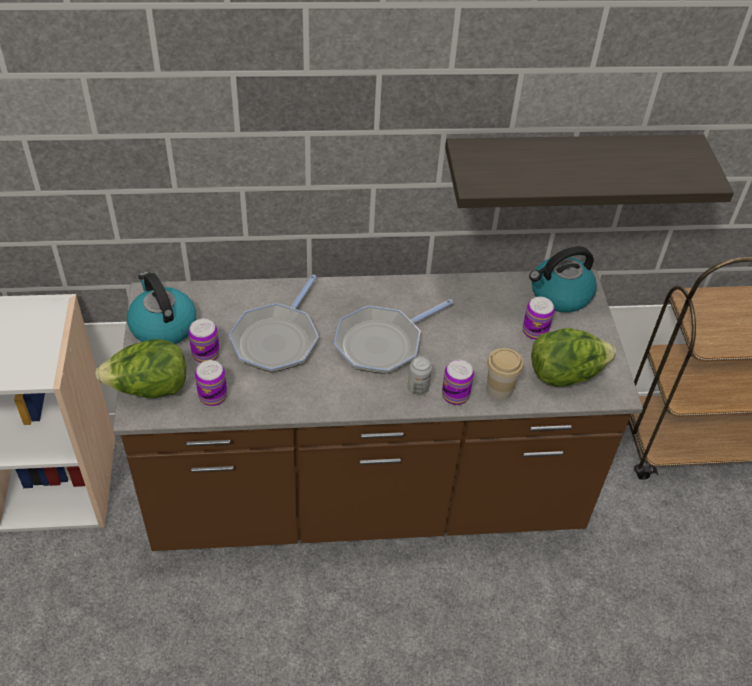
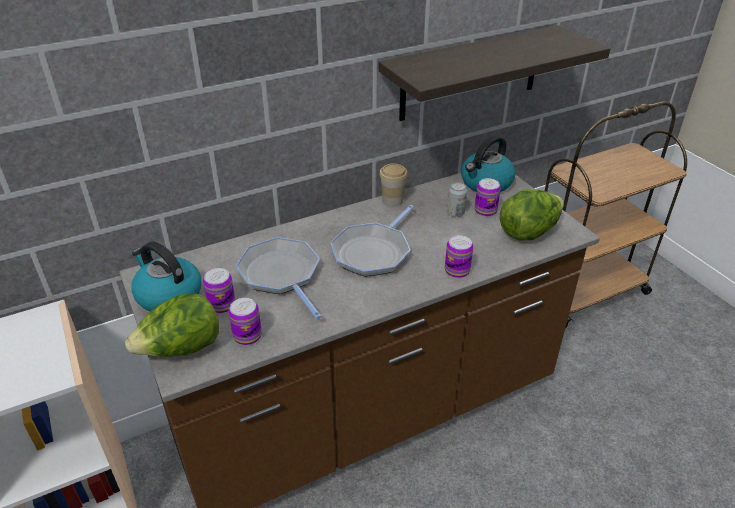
camera: 20 degrees left, 10 degrees down
frying pan [229,275,319,373] -> frying pan turned 150 degrees clockwise [236,237,322,319]
can [408,356,432,396] -> can moved to [447,182,467,217]
cup [487,348,523,400] -> cup moved to [379,163,408,207]

